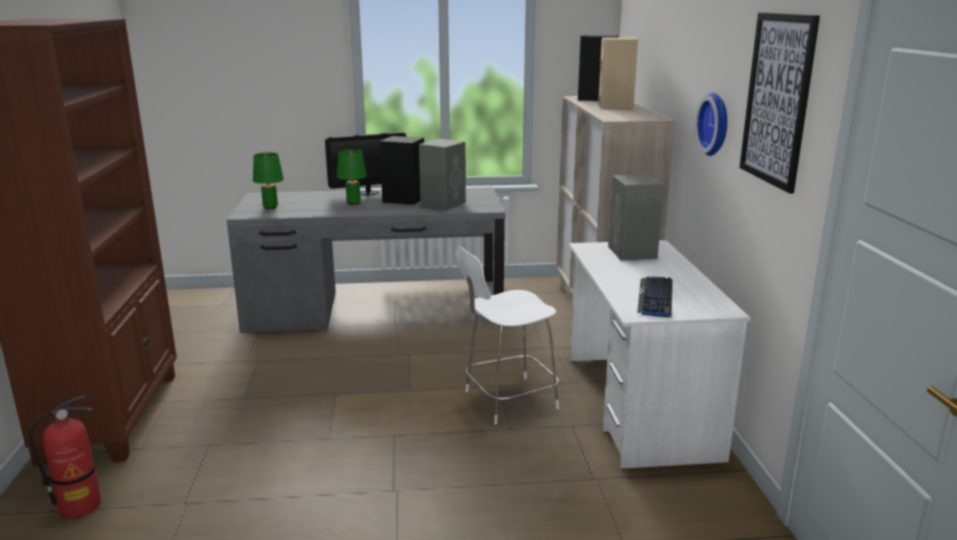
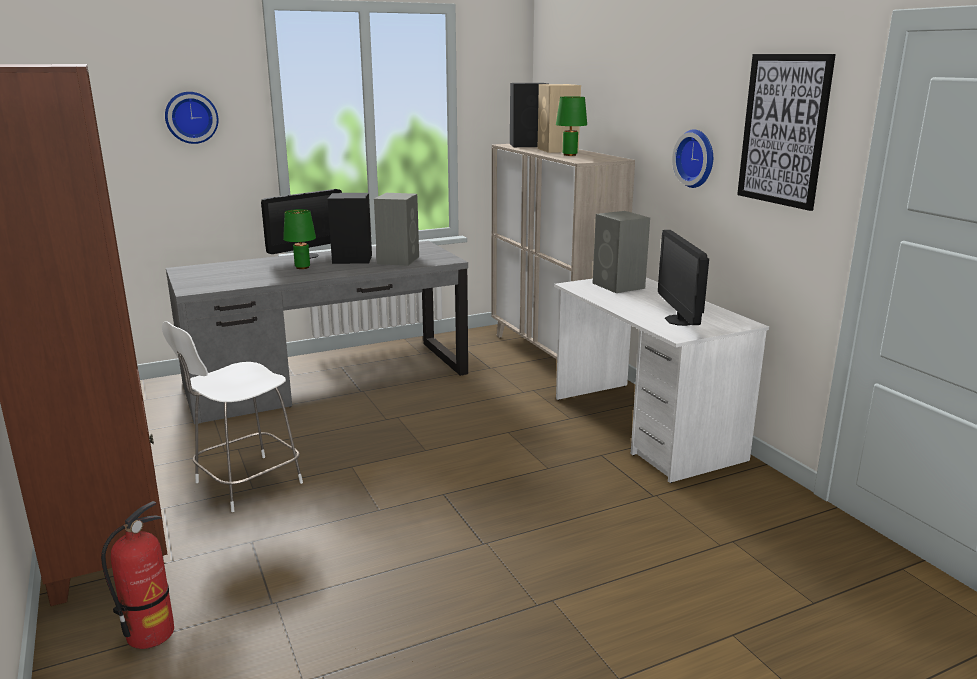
camera: 20 degrees left, 0 degrees up
green table lamp [253,152,284,209] -> green table lamp moved to [556,96,587,156]
white chair [456,247,559,425] -> white chair moved to [162,321,303,512]
keyboard [637,276,672,318] -> monitor [658,230,709,326]
none -> wall clock [165,92,219,144]

